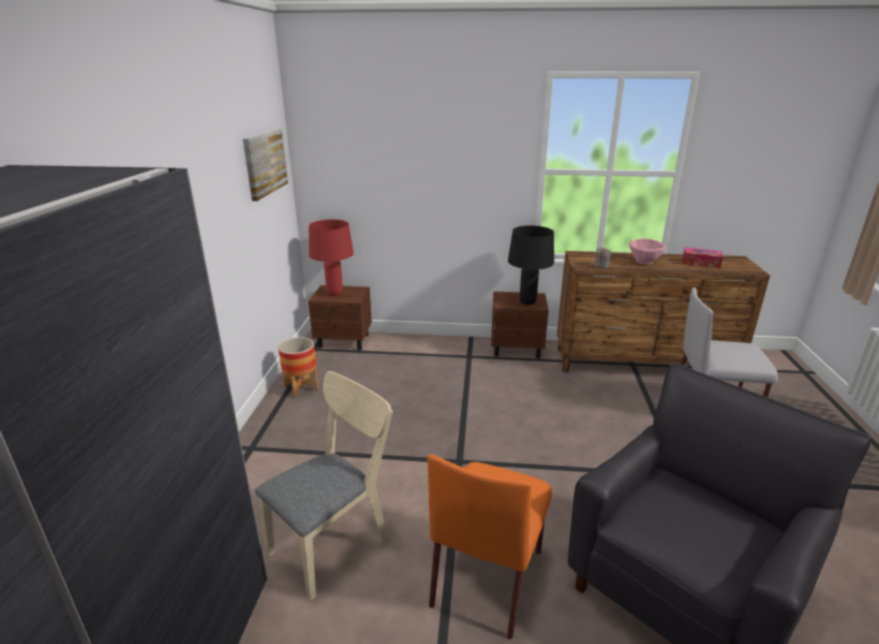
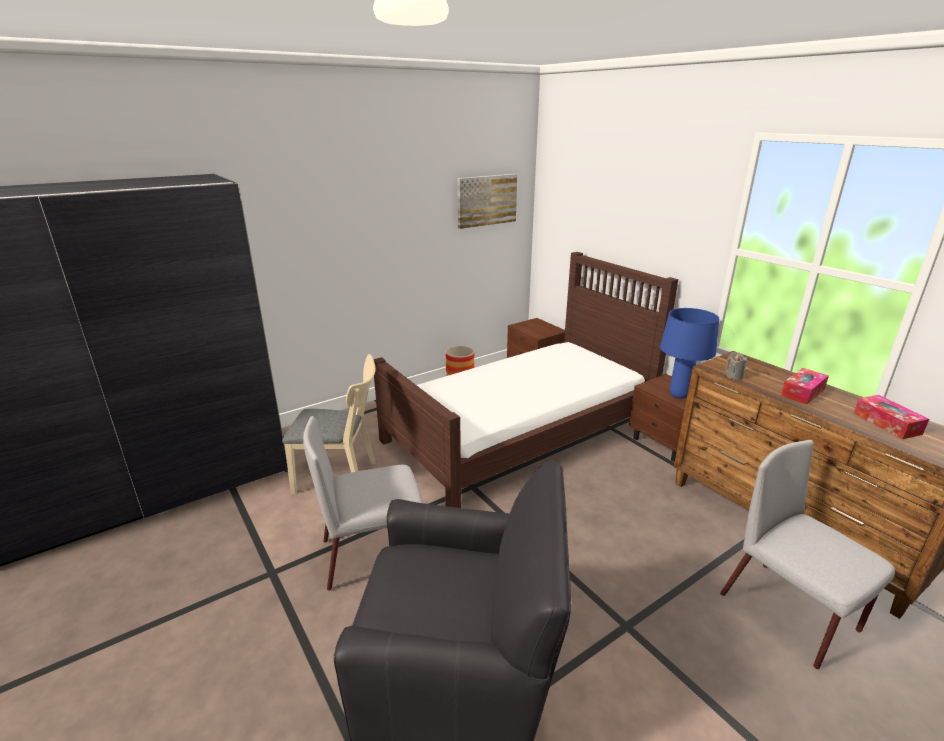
camera: 50 degrees right, 0 degrees up
red table lamp [309,219,354,296] -> none
orange chair [427,454,552,639] -> grey chair [303,416,423,591]
black table lamp [508,226,554,305] -> blue table lamp [660,308,719,398]
pink bowl [629,238,666,264] -> tissue box [780,368,829,405]
none -> brown bed [374,252,678,508]

